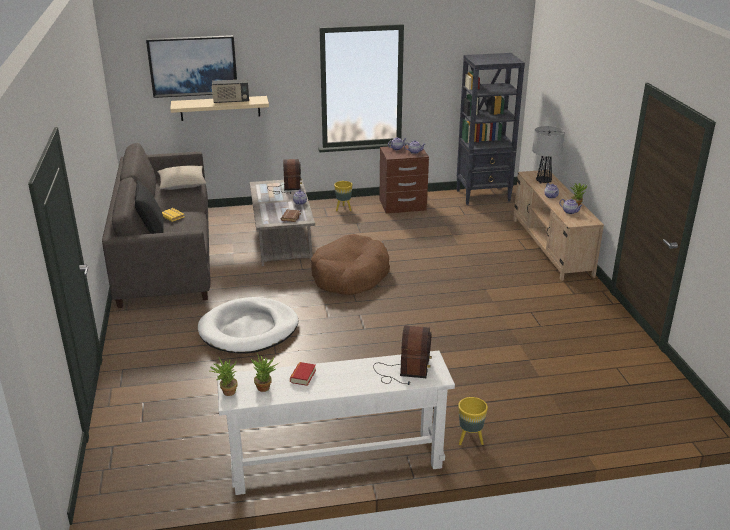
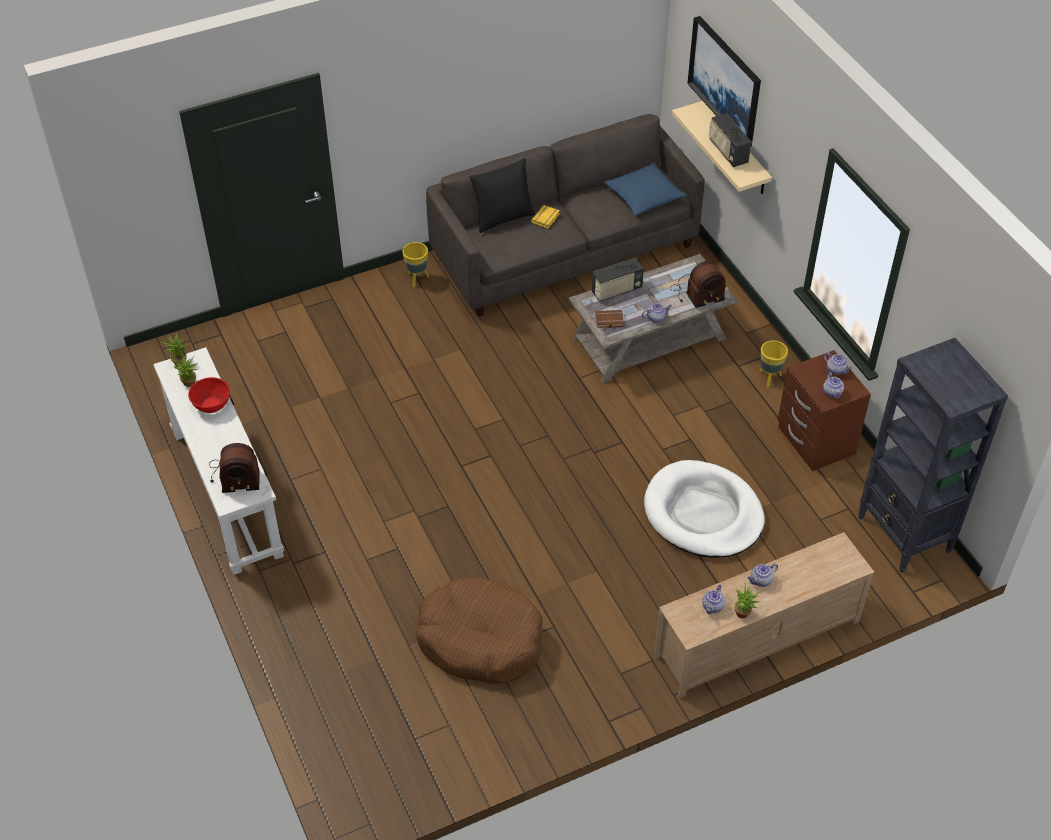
camera: 75 degrees right, 20 degrees up
beige pillow [157,165,206,190] -> blue pillow [604,163,687,216]
white dog bed [198,297,298,354] -> white dog bed moved to [644,460,765,558]
book [290,362,316,386] -> red bowl [188,377,230,413]
brown dog bed [311,234,390,295] -> brown dog bed moved to [415,577,543,684]
yellow planter [458,397,488,445] -> yellow planter moved to [402,242,429,287]
table lamp [532,126,565,184] -> none
none -> radio [592,258,644,302]

